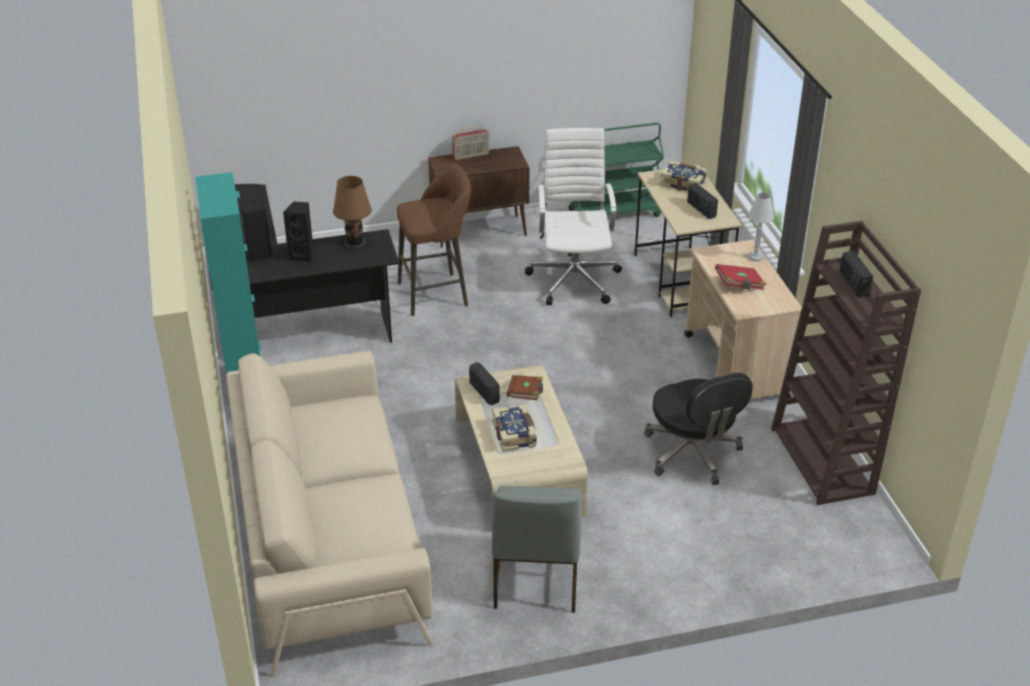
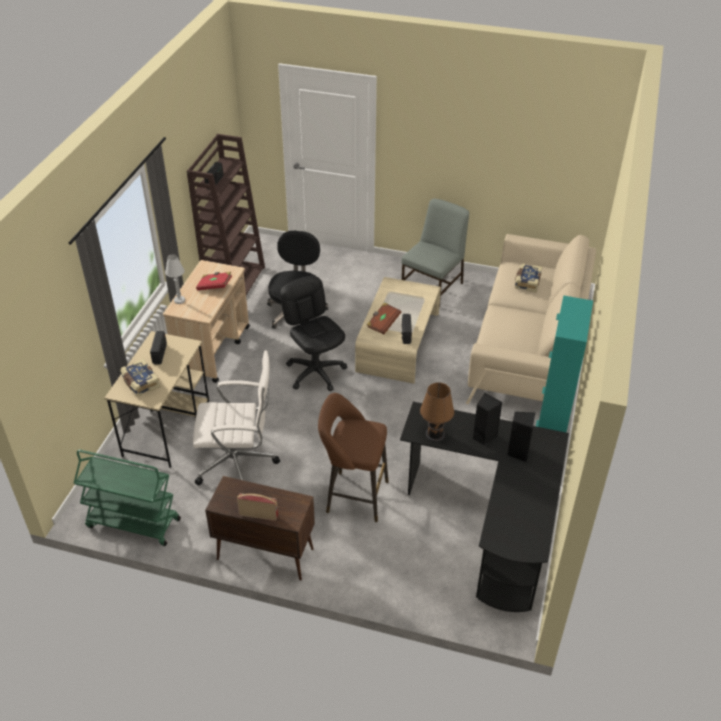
camera: 150 degrees left, 5 degrees up
book [492,404,537,452] -> book moved to [515,263,542,292]
white office chair [525,128,622,305] -> white office chair turned 120 degrees counterclockwise [193,350,280,486]
none -> black office chair [280,276,347,391]

